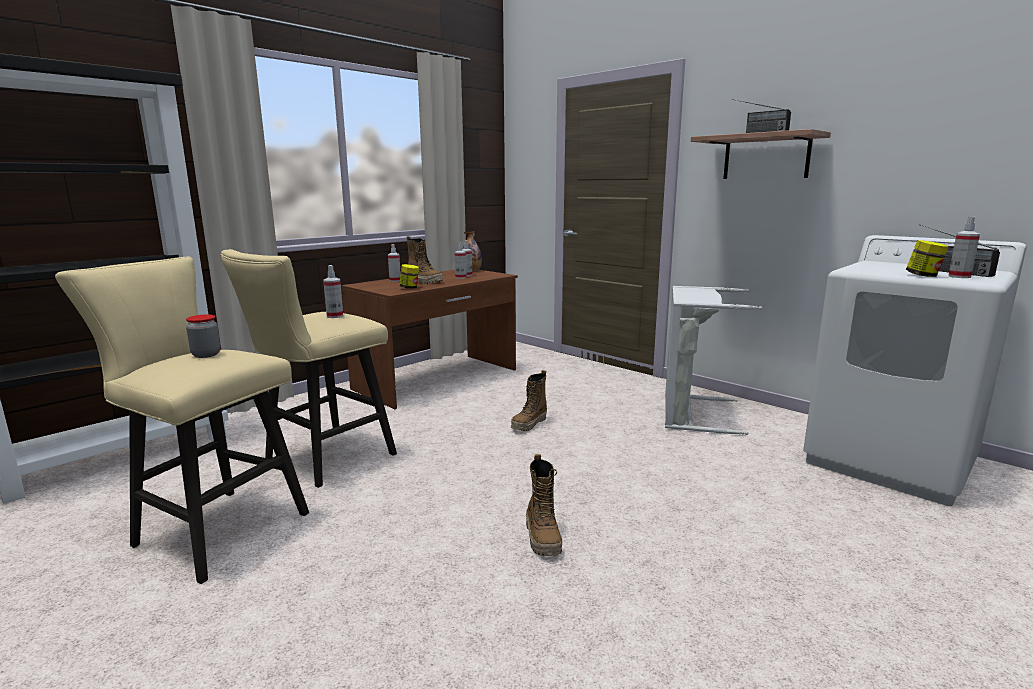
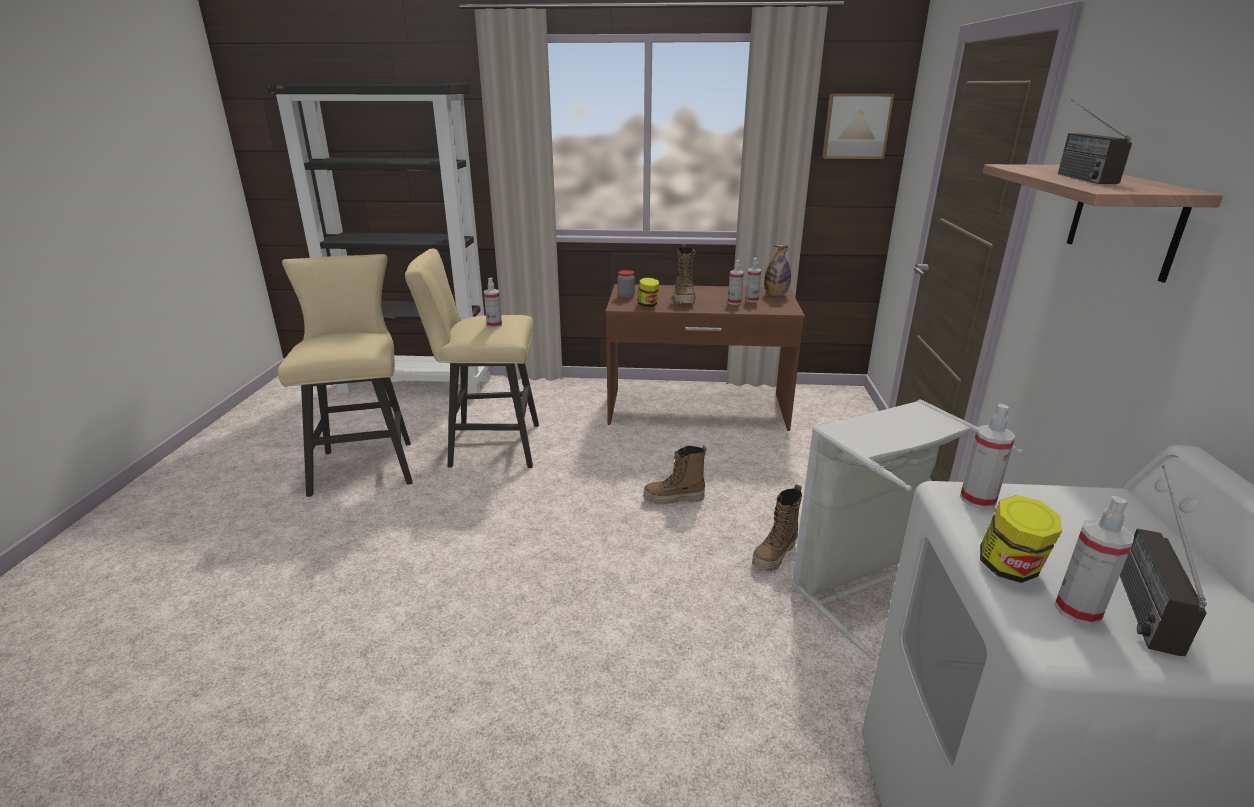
camera: 50 degrees right, 10 degrees up
jar [186,314,220,358] -> jar moved to [617,270,635,298]
spray bottle [388,244,401,282] -> spray bottle moved to [960,404,1016,509]
boot [526,454,562,556] -> boot moved to [752,484,802,571]
none -> picture [822,94,894,159]

